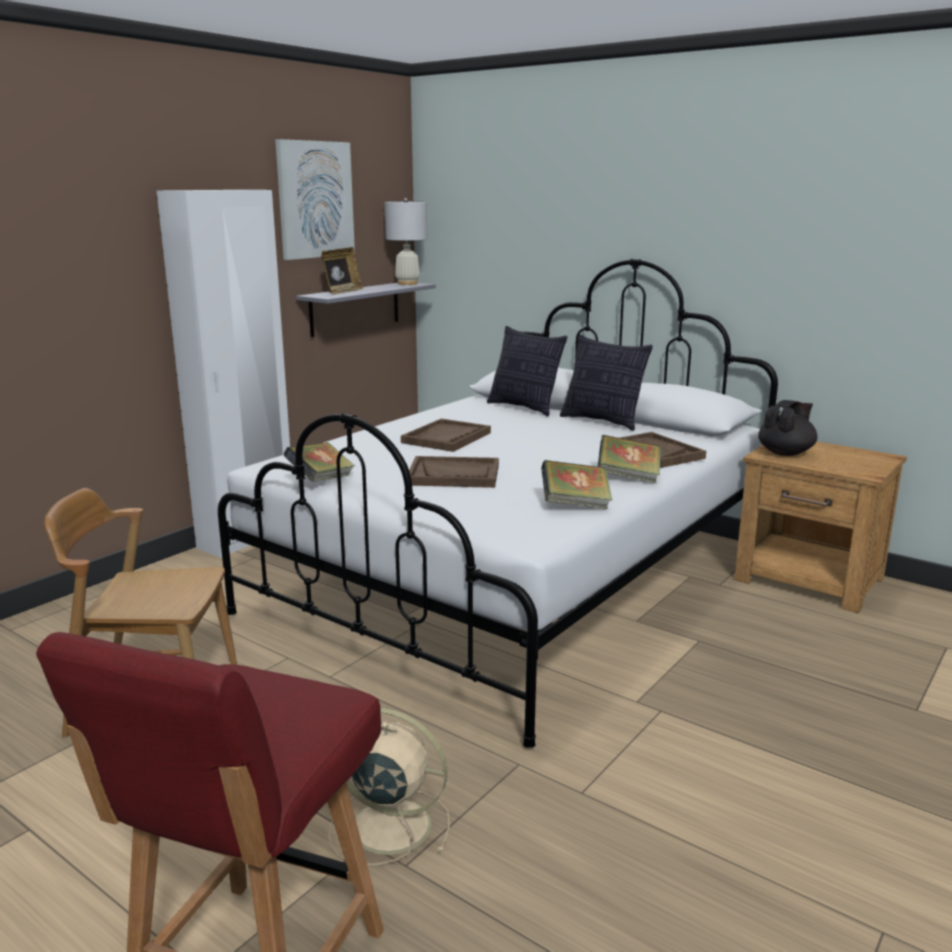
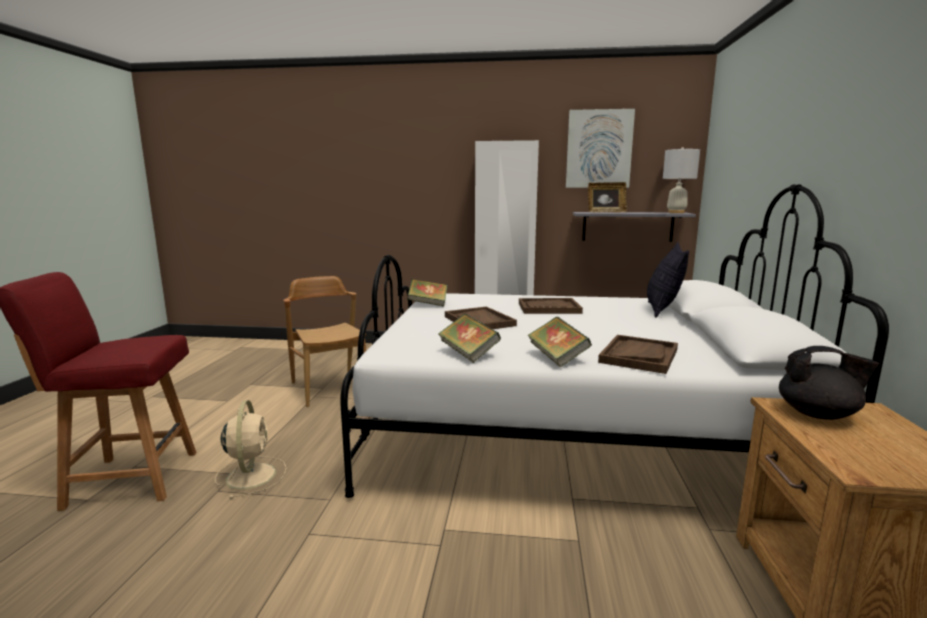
camera: 60 degrees right, 5 degrees down
pillow [560,334,653,431] -> none

